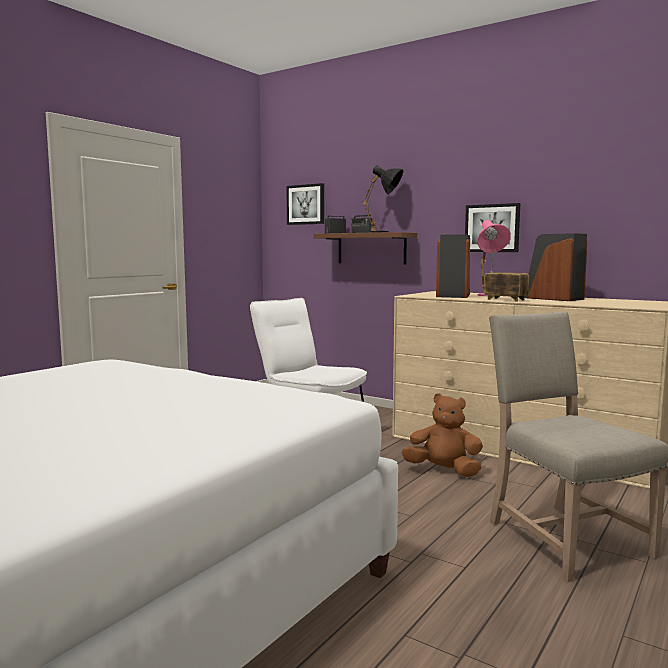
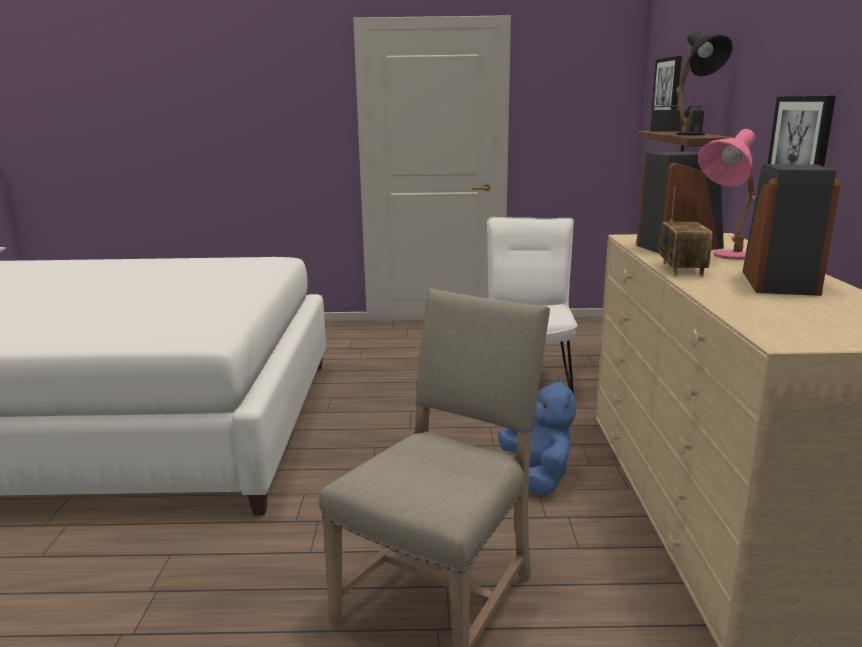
camera: 55 degrees right, 10 degrees up
brown plush toy [402,393,483,477] -> blue plush toy [498,377,576,496]

